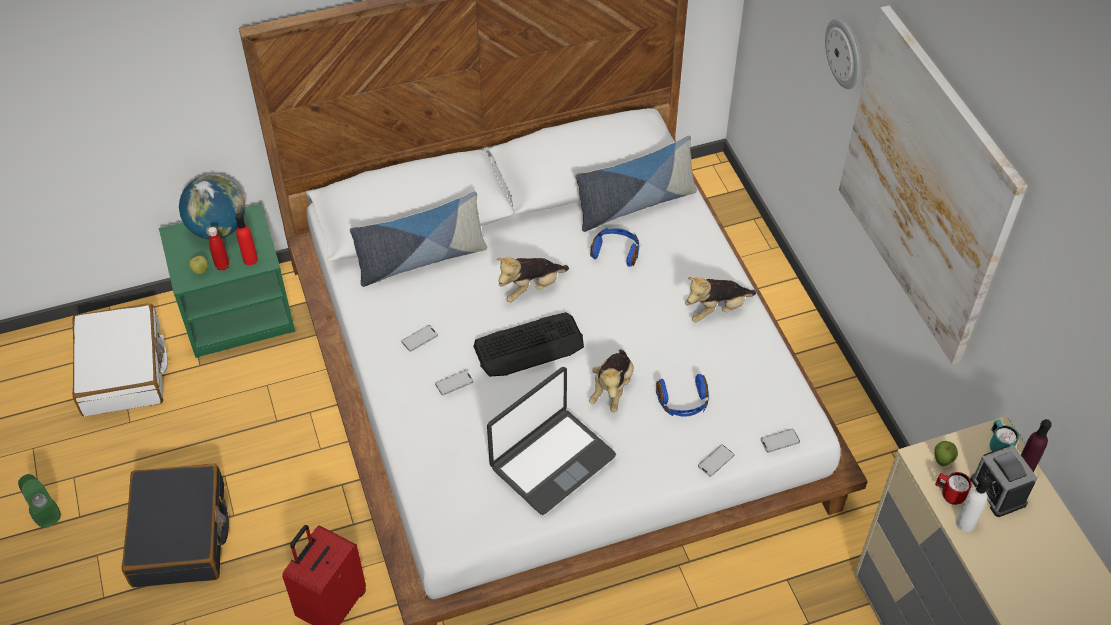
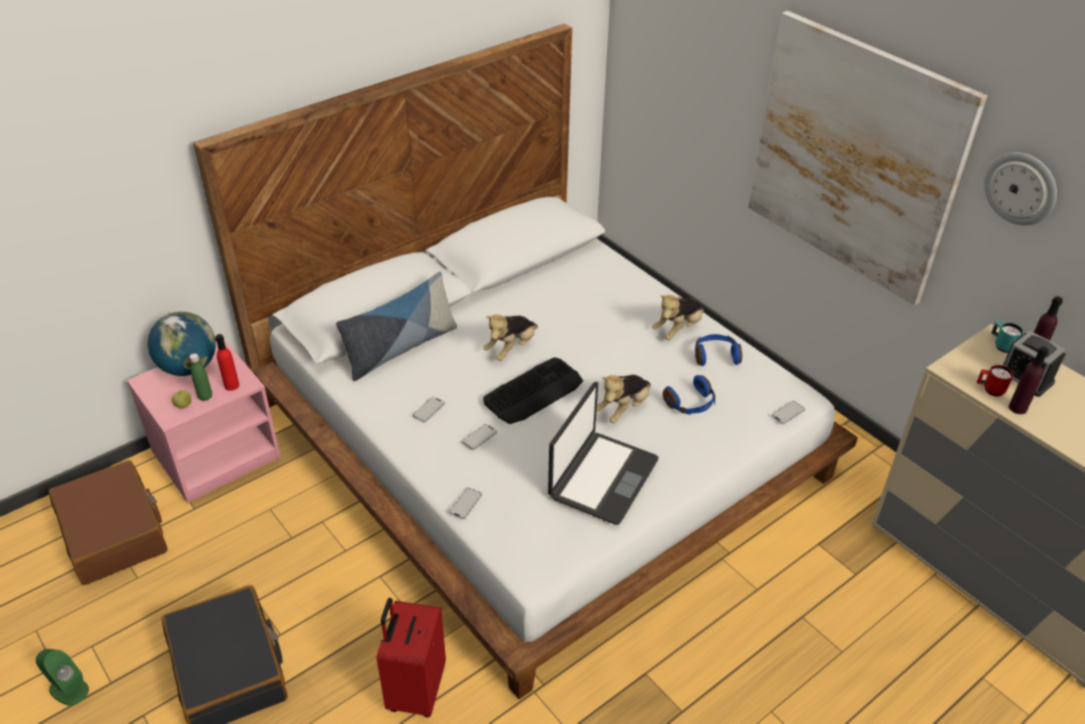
camera: 20 degrees left, 10 degrees down
white suitcase [72,303,168,417] -> brown suitcase [49,460,167,585]
green nightstand [159,204,295,358] -> pink nightstand [127,339,281,503]
red bottle [208,227,229,270] -> green bottle [189,353,212,401]
pillow [575,135,697,232] -> none
plush toy [589,349,634,412] -> plush toy turned 45 degrees clockwise [596,375,651,423]
blue headphones [590,228,639,267] -> blue headphones moved to [695,334,742,366]
phone [698,445,734,477] -> phone moved to [449,488,482,519]
wall clock [825,19,860,89] -> wall clock moved to [984,152,1057,225]
apple [934,441,958,466] -> none
white bottle [956,475,990,532] -> purple bottle [1009,347,1049,414]

